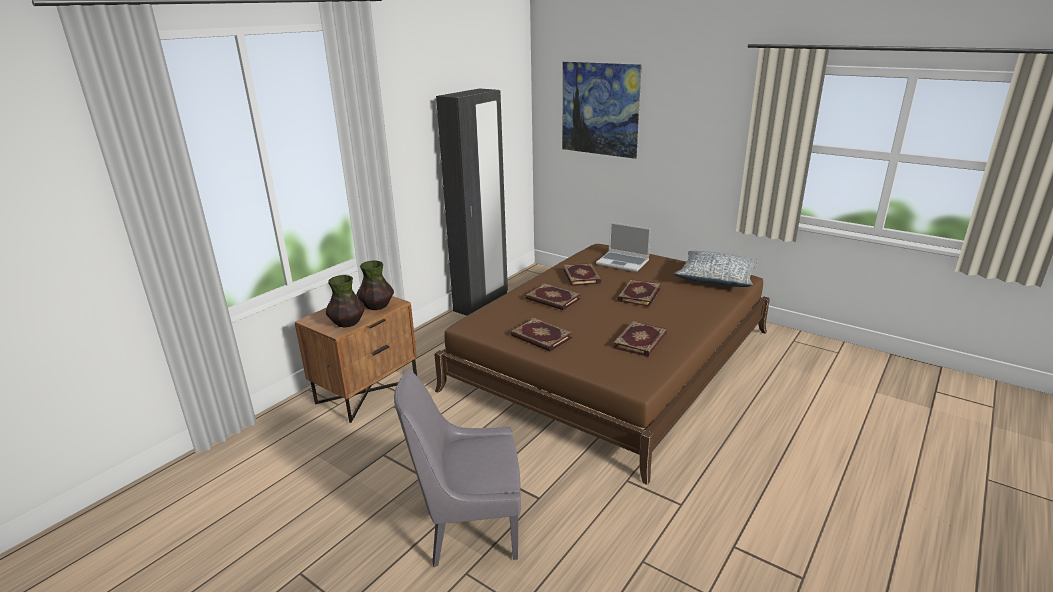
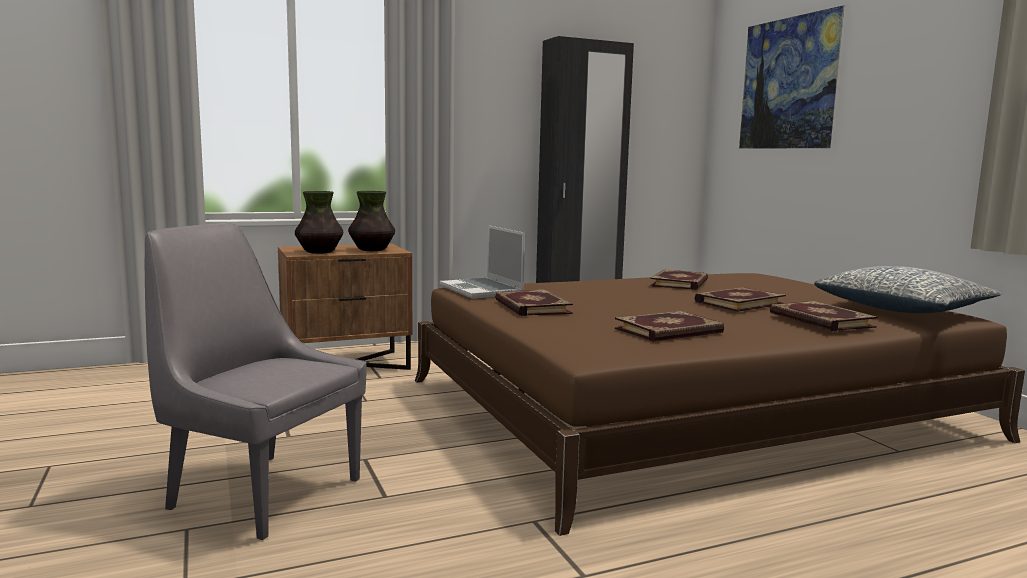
camera: 30 degrees right, 15 degrees down
book [525,283,581,310] -> book moved to [770,301,878,331]
laptop [596,222,651,272] -> laptop moved to [440,225,525,299]

